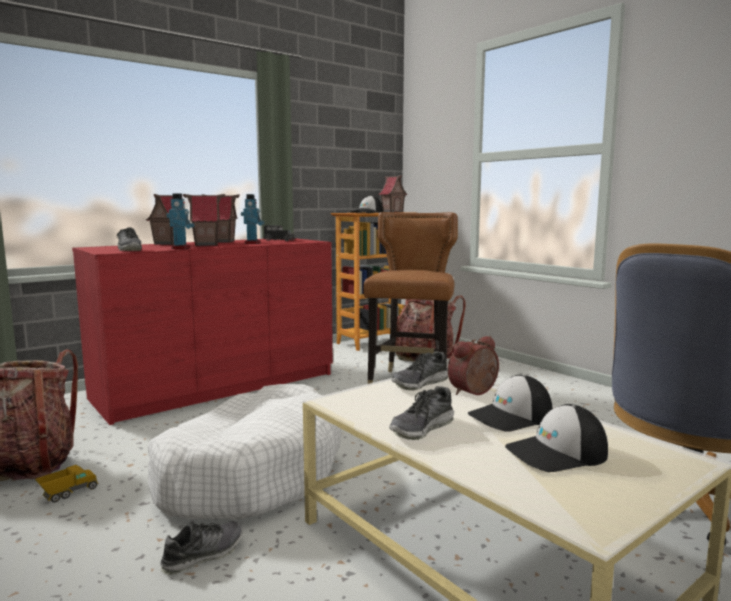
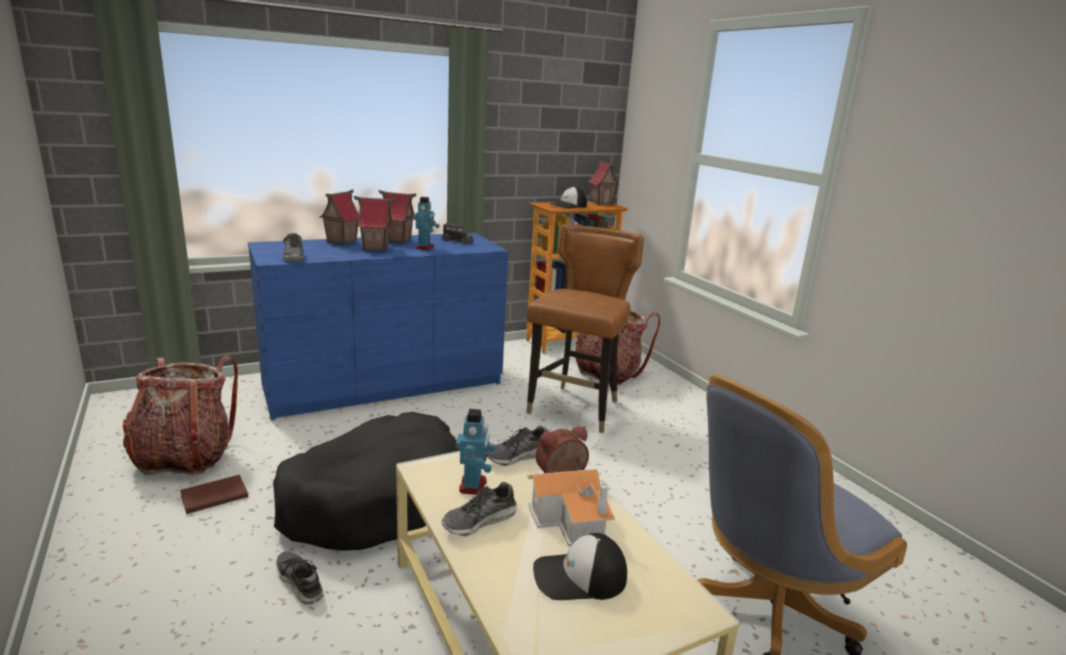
camera: 10 degrees right, 10 degrees up
toy truck [35,465,98,503] -> brown book [180,475,248,514]
red dresser [72,238,333,425] -> blue dresser [248,233,508,421]
white dog bed [148,384,342,519] -> black dog bed [273,412,460,551]
shoe [160,521,242,575] -> shoe turned 105 degrees counterclockwise [276,552,324,605]
toy robot [166,194,195,249] -> toy robot moved to [456,409,496,495]
cap [468,375,553,432] -> toy house [527,469,615,546]

